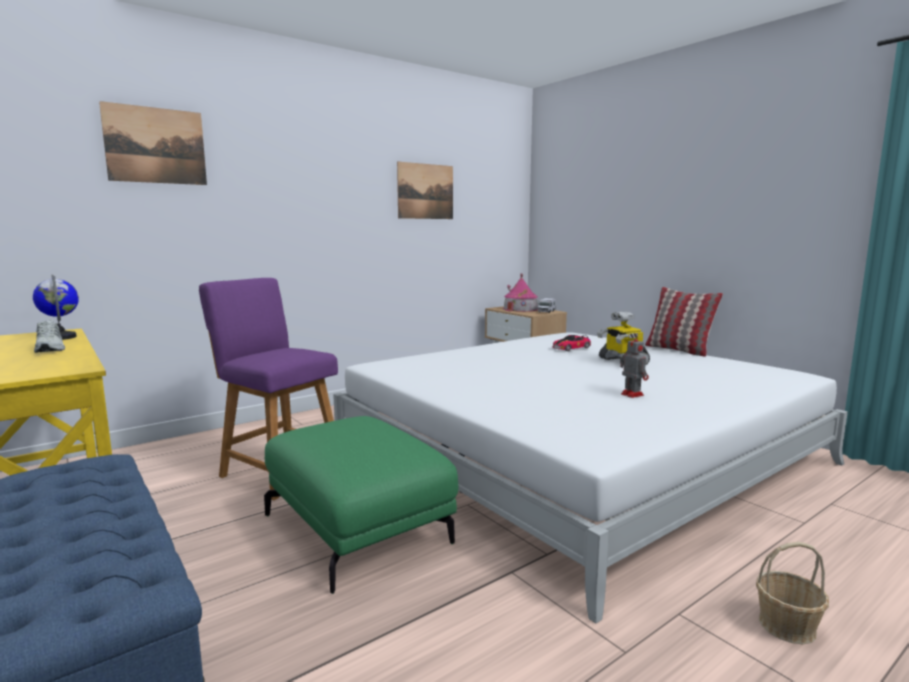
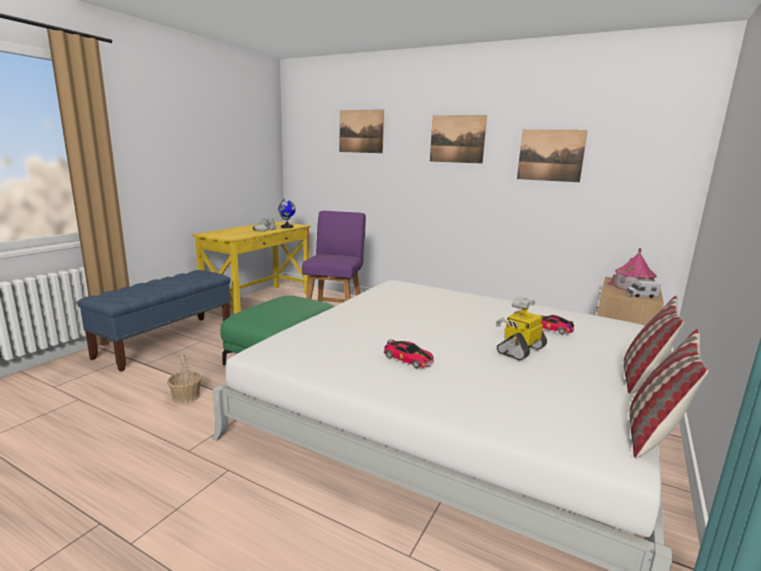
camera: 65 degrees right, 5 degrees up
toy robot [620,333,649,398] -> toy car [384,340,434,368]
basket [756,542,829,644] -> basket moved to [167,353,202,404]
none -> picture [430,115,487,164]
none -> pillow [630,329,708,458]

